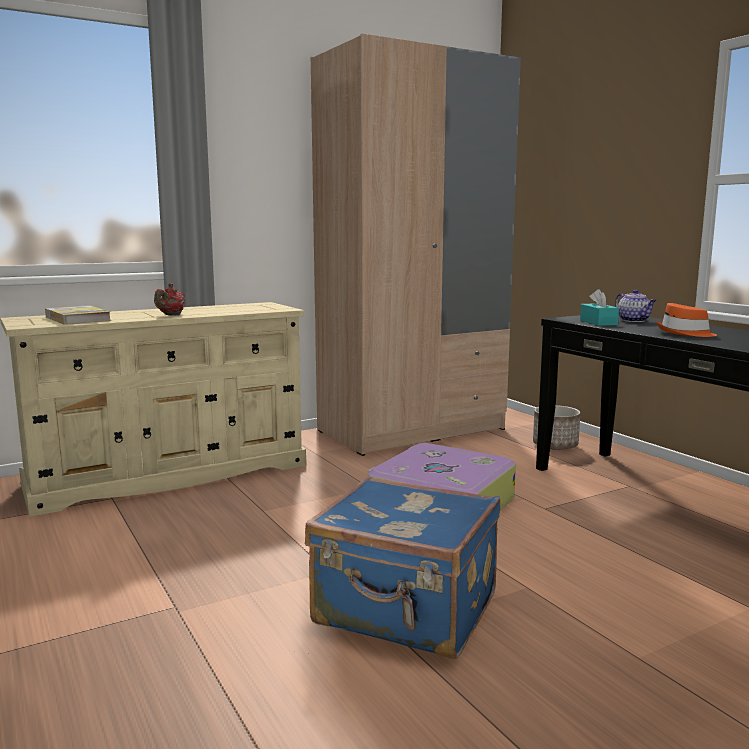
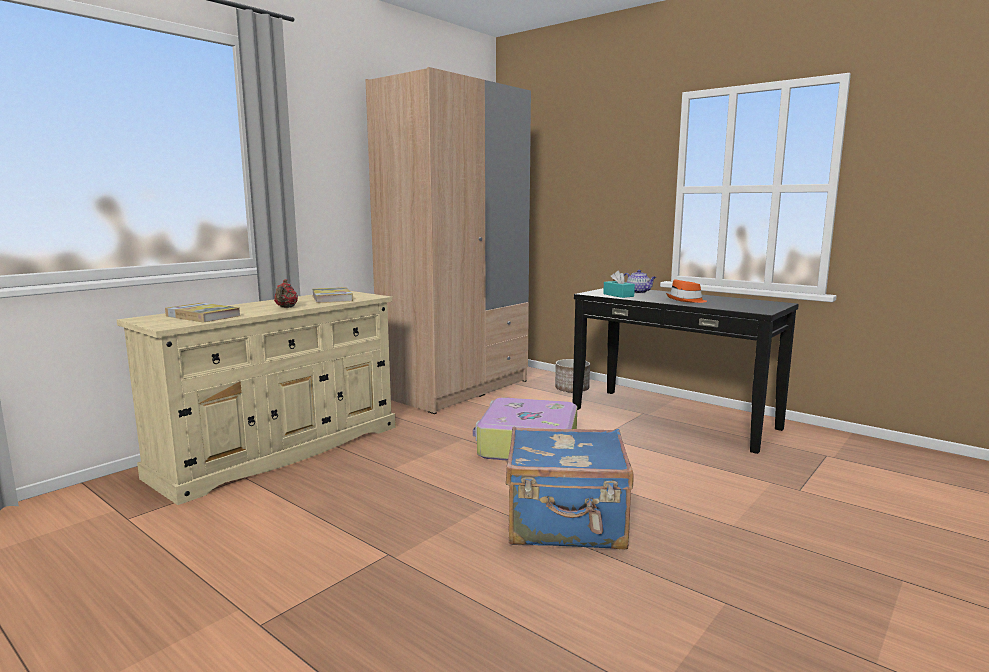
camera: 20 degrees left, 0 degrees up
none -> book [312,287,353,303]

